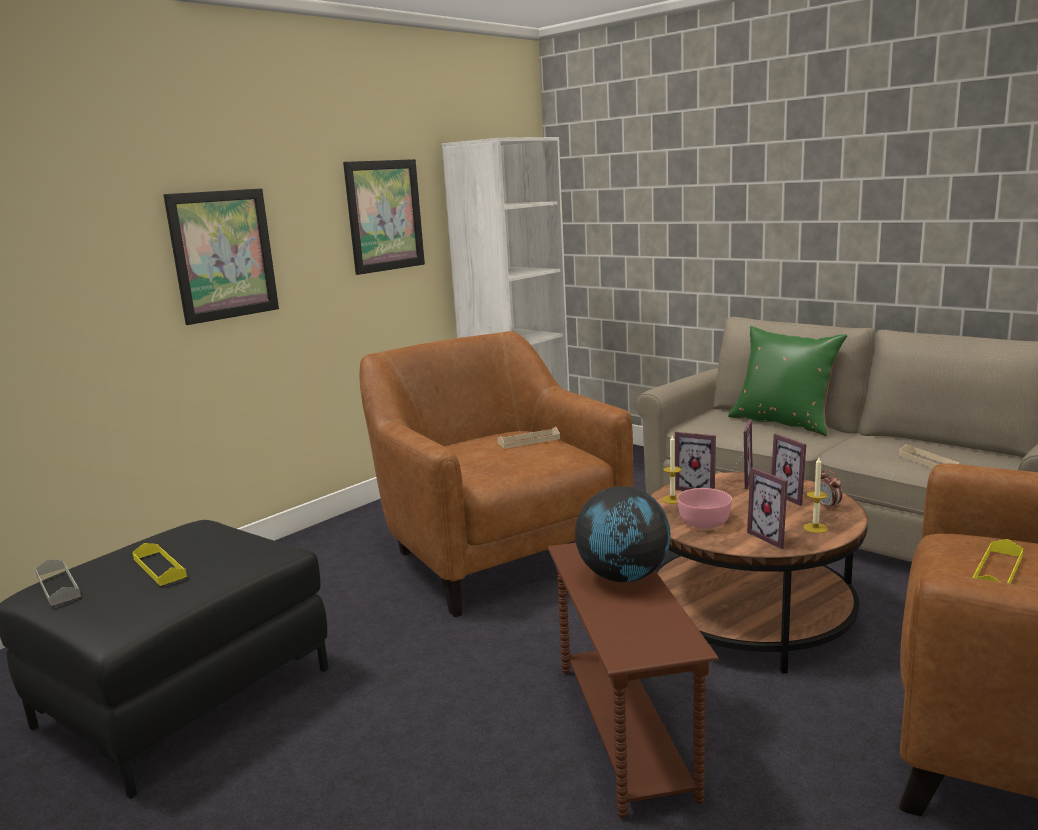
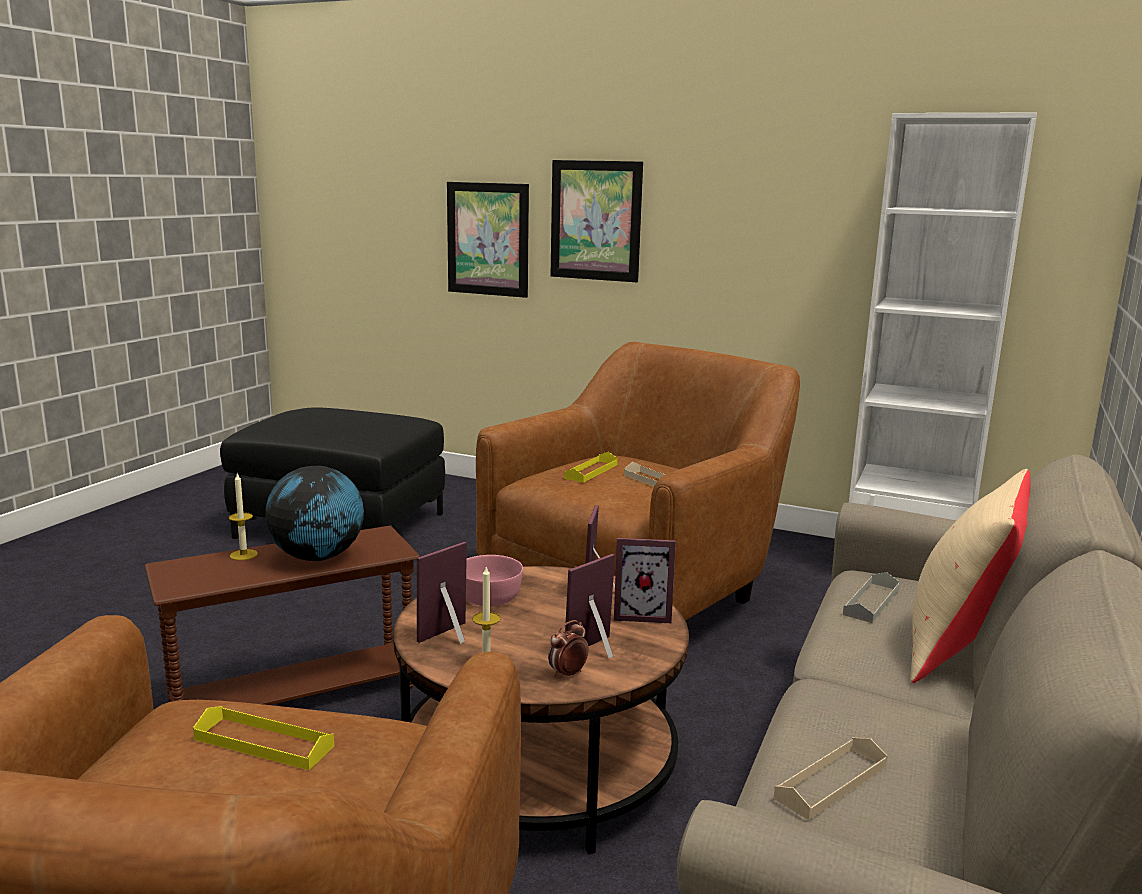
camera: 70 degrees right, 0 degrees up
grey tray [35,559,81,606] -> grey tray moved to [843,572,900,623]
yellow tray [132,543,187,586] -> yellow tray moved to [564,452,618,483]
picture [343,159,425,275] -> picture moved to [447,182,529,298]
candle [662,435,682,504] -> candle moved to [229,474,258,560]
green pillow [728,326,847,436] -> beige pillow [910,469,1030,683]

